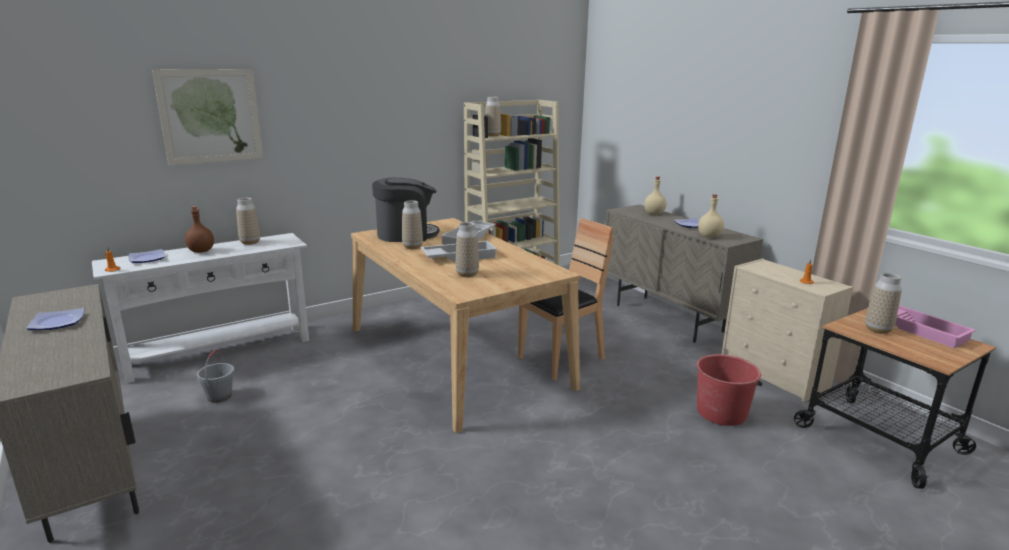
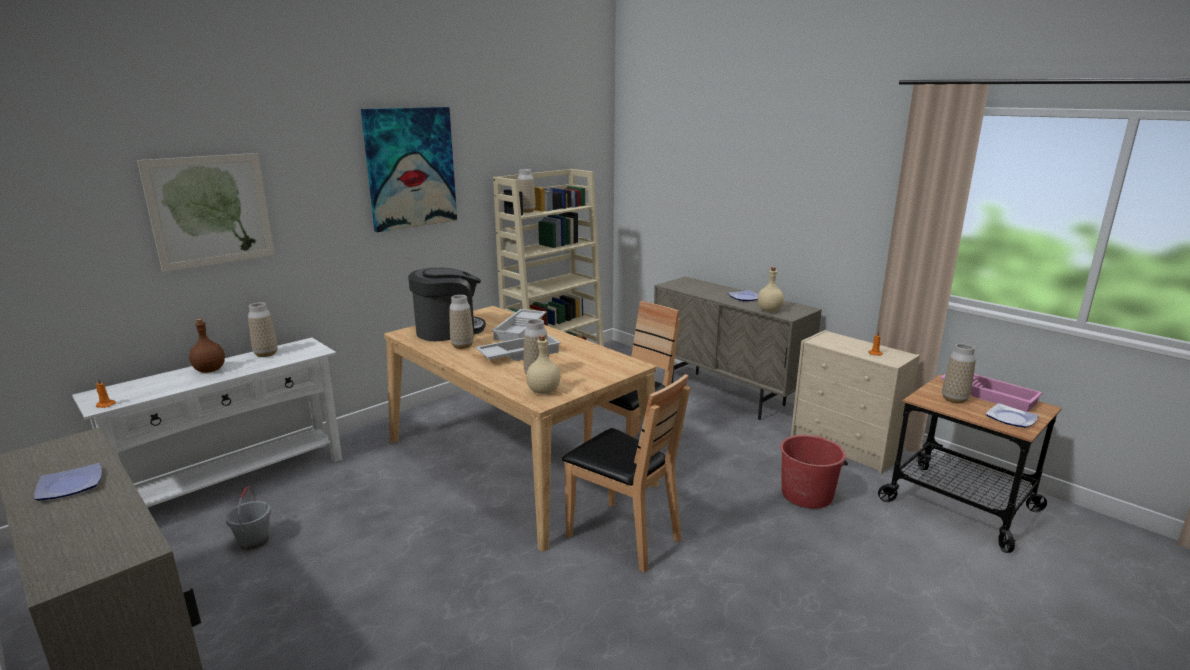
camera: 10 degrees left, 0 degrees up
plate [128,249,166,263] -> plate moved to [986,403,1039,428]
beige bottle [644,176,666,215] -> beige bottle moved to [526,335,560,394]
none -> picture [361,107,457,232]
none -> brown chair [562,374,690,572]

